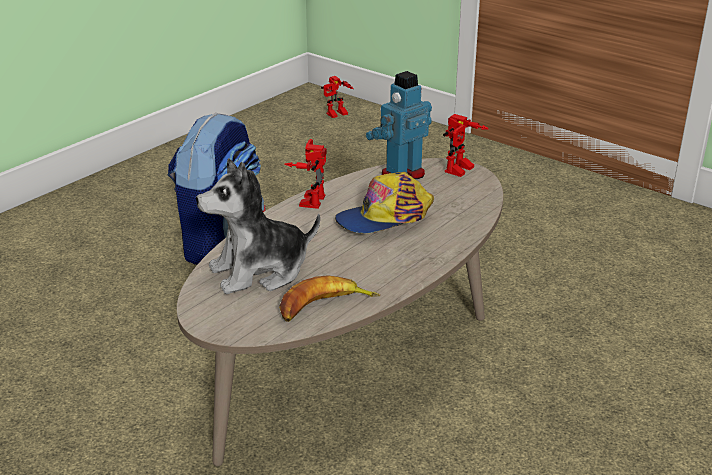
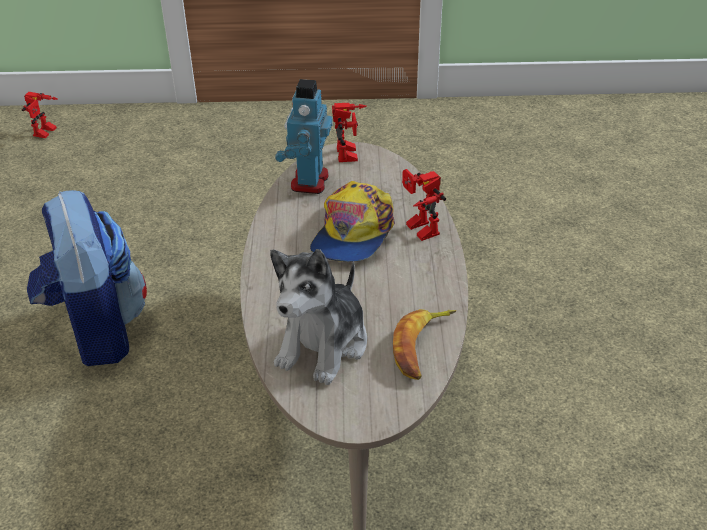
camera: 40 degrees left, 10 degrees up
toy robot [285,139,327,209] -> toy robot moved to [402,169,446,241]

